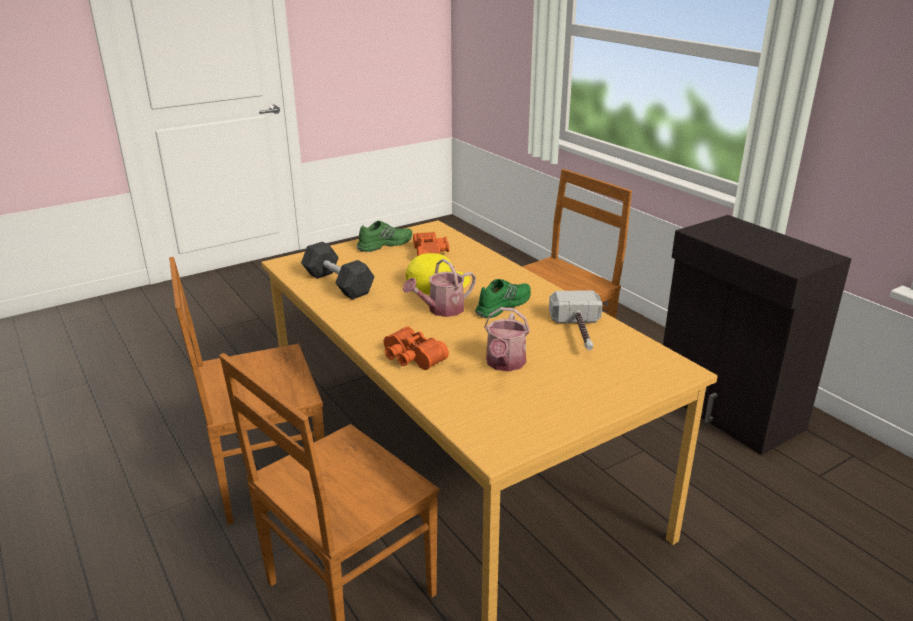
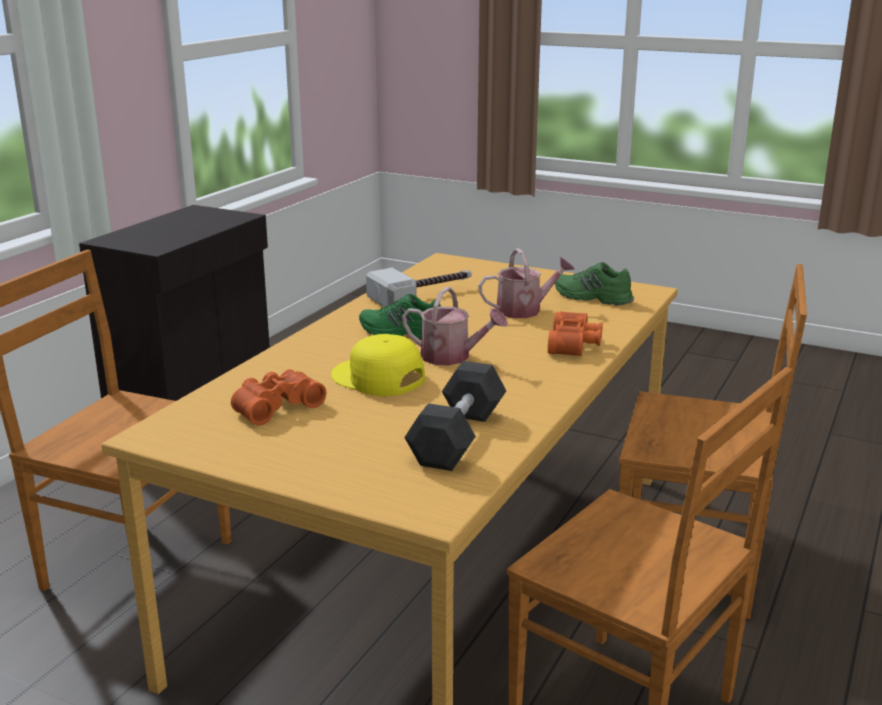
camera: 120 degrees left, 5 degrees down
green shoe [357,221,412,252] -> green shoe moved to [555,262,634,306]

